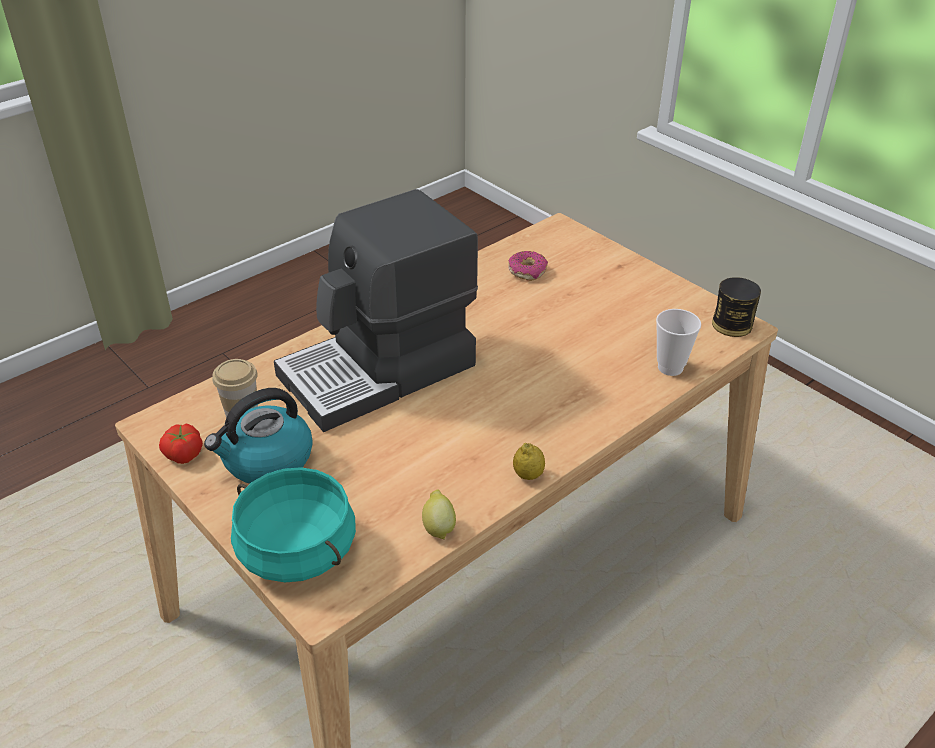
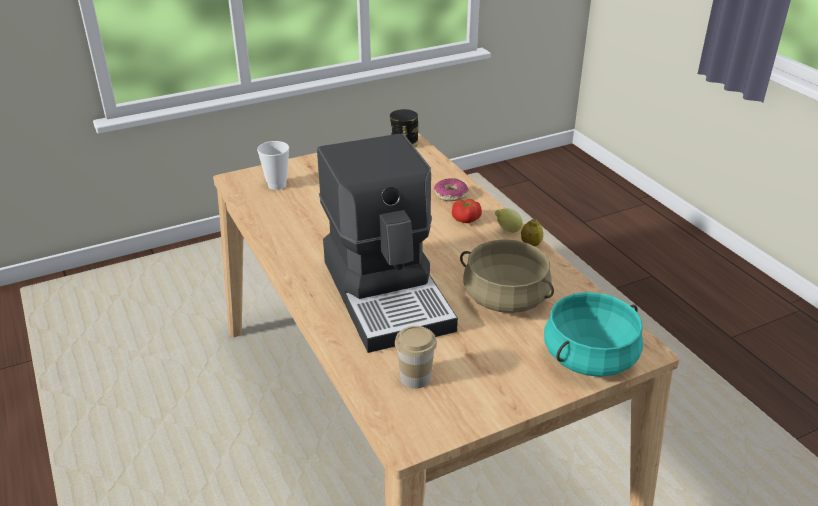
camera: 75 degrees left, 5 degrees down
tomato [159,424,203,464] -> tomato moved to [452,199,482,223]
kettle [204,388,313,484] -> none
lemon [422,490,456,540] -> lemon moved to [495,208,523,233]
donut [508,251,548,281] -> donut moved to [434,178,468,201]
cup [656,309,701,376] -> cup moved to [257,141,289,190]
none -> beige cooking pot [460,239,554,313]

